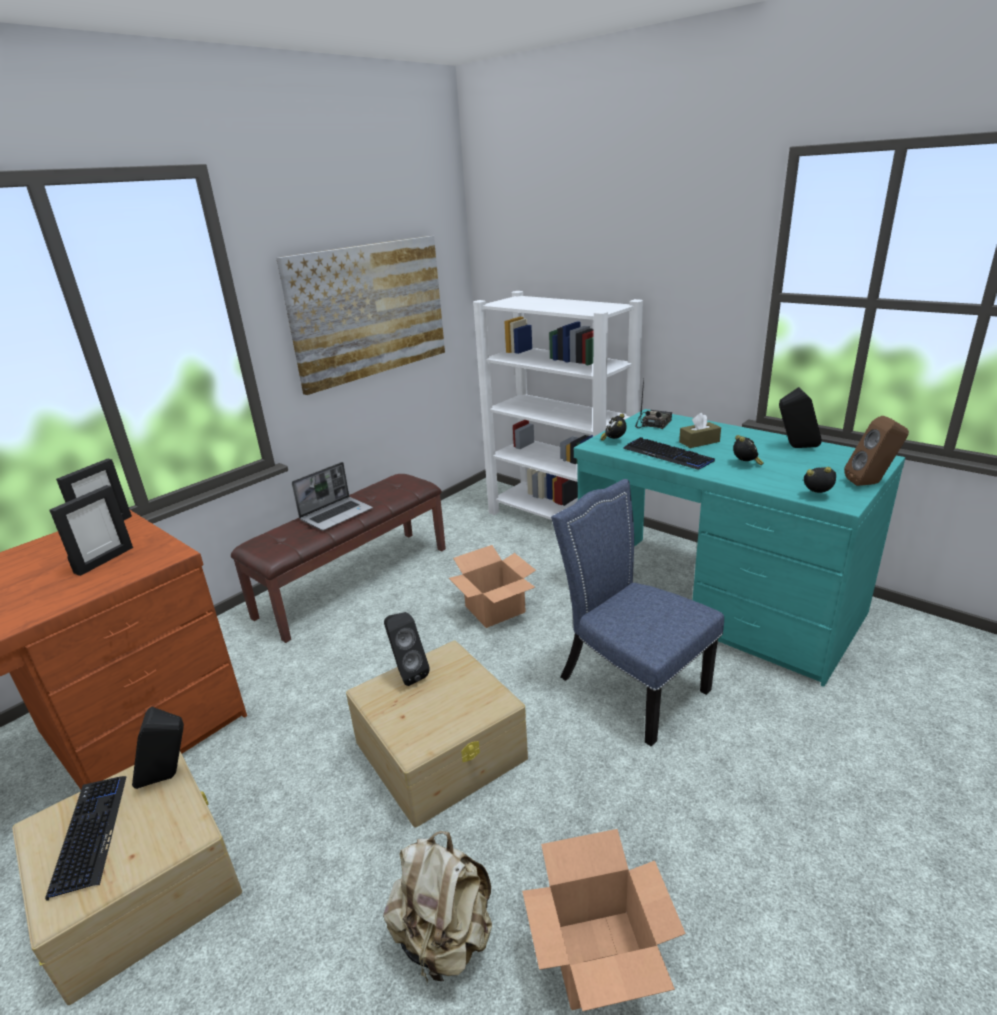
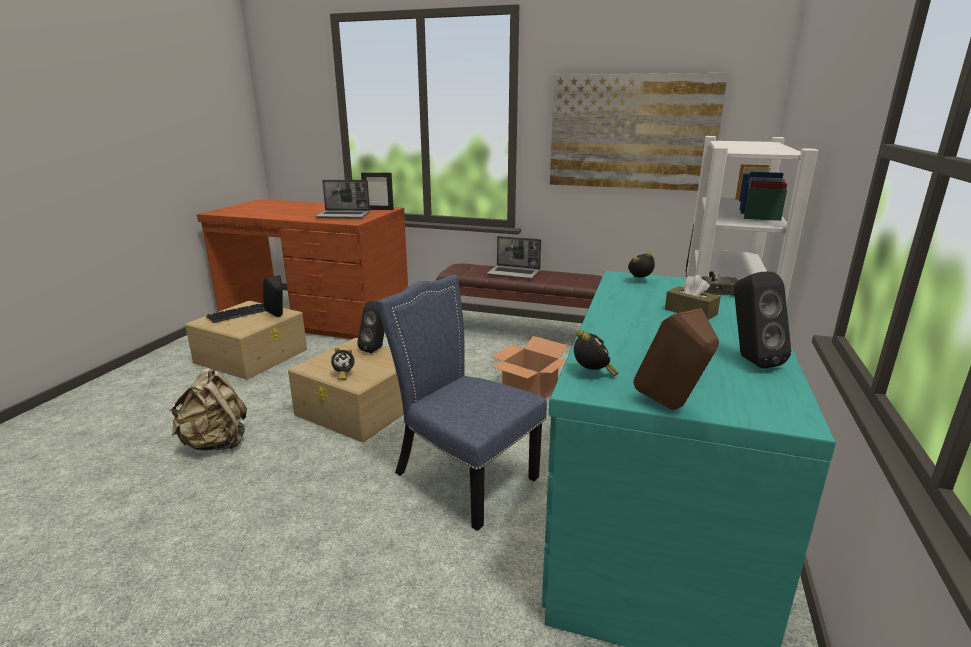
camera: 65 degrees right, 5 degrees down
picture frame [49,485,133,576] -> laptop [315,180,370,219]
cardboard box [522,829,686,1012] -> none
blue chair [551,479,724,746] -> blue chair turned 75 degrees counterclockwise [376,275,547,531]
keyboard [623,437,715,470] -> none
alarm clock [733,435,764,465] -> alarm clock moved to [331,348,354,380]

